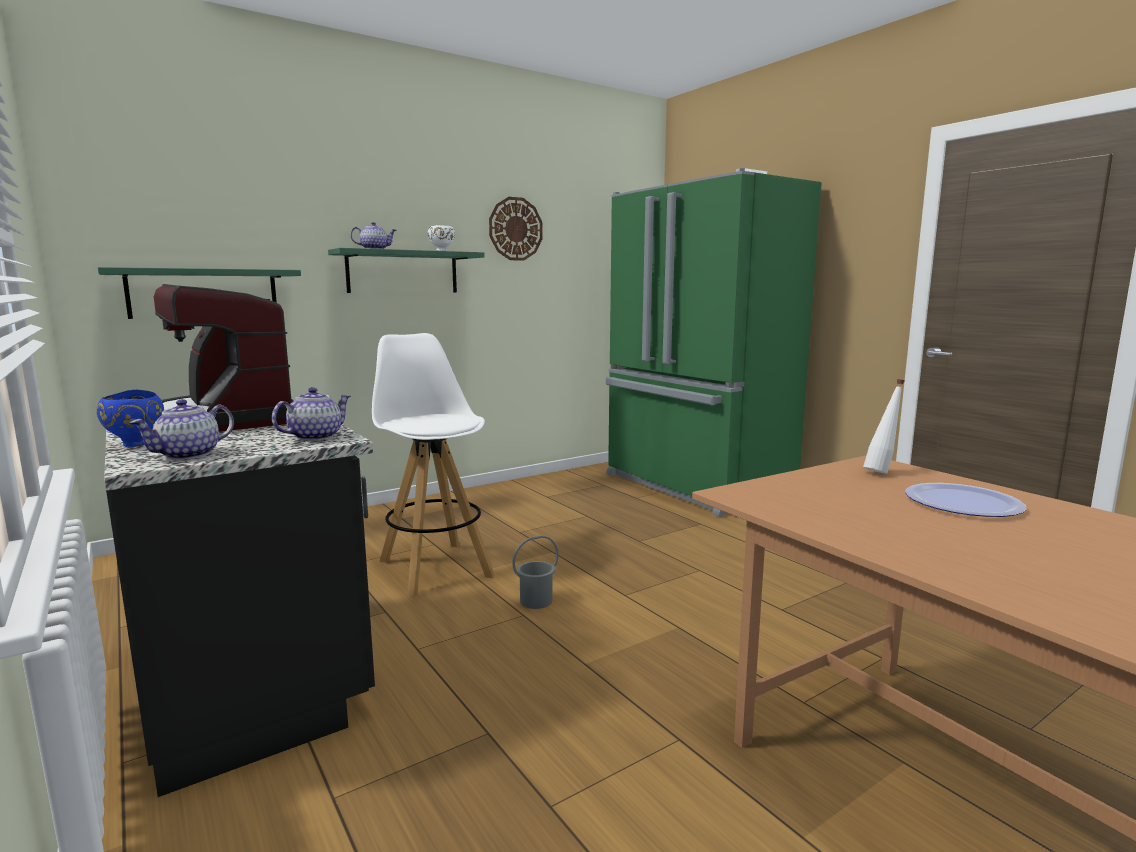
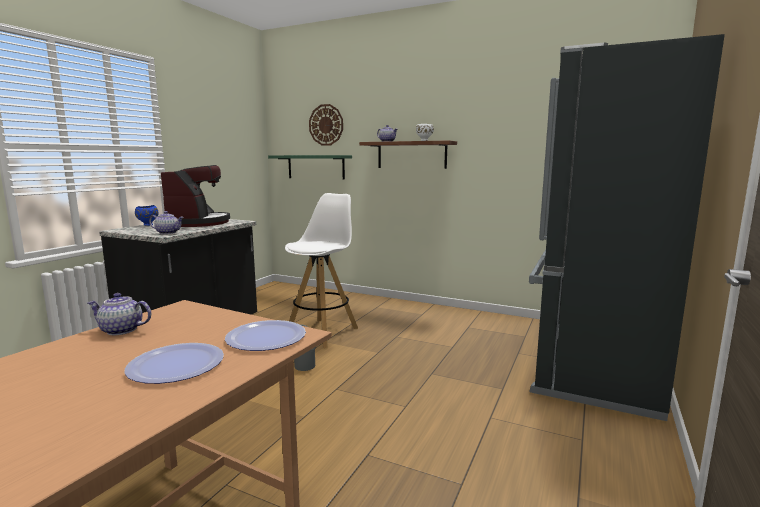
camera: 60 degrees right, 0 degrees up
teapot [129,399,234,460] -> teapot moved to [87,293,151,335]
coffee machine [154,284,294,432] -> coffee machine turned 150 degrees clockwise [161,165,230,227]
green shelf [328,248,485,293] -> brown shelf [359,140,457,169]
wall clock [489,197,543,261] -> wall clock moved to [309,104,343,146]
green fridge [606,168,822,516] -> black fridge [529,34,725,421]
white bottle [863,379,904,474] -> plate [225,320,306,351]

